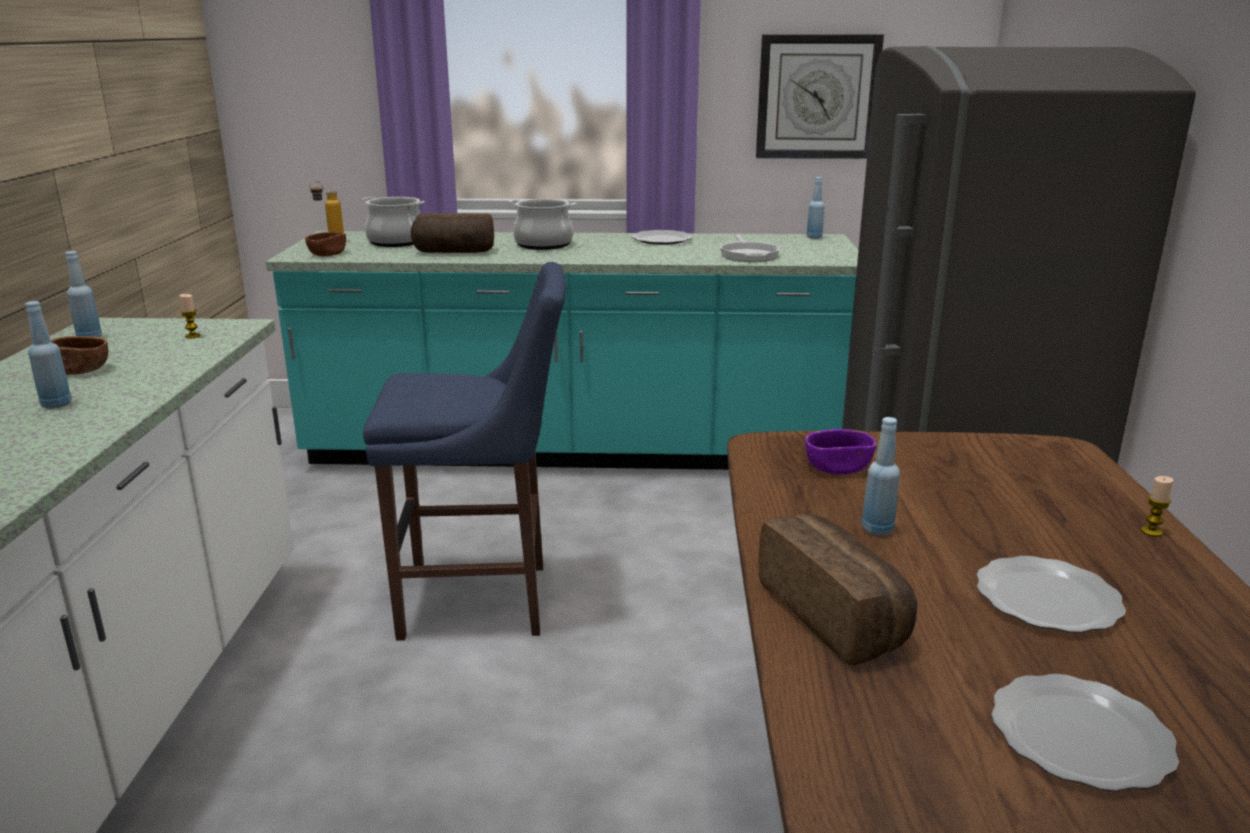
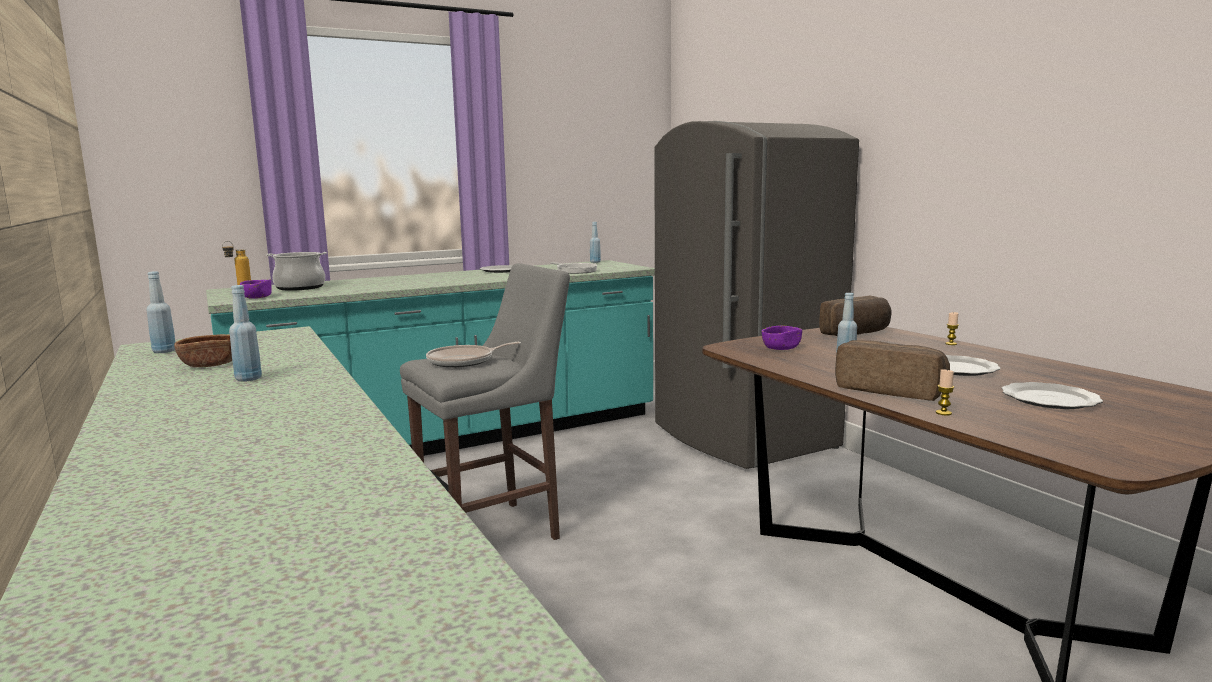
camera: 30 degrees left, 10 degrees down
candle [179,294,201,339] -> candle moved to [936,369,954,415]
brown bowl [305,232,346,256] -> purple bowl [240,279,272,299]
blue stool [363,262,566,641] -> grey stool [400,263,570,540]
bread [411,213,494,253] -> bread moved to [819,296,892,336]
cooking pot [509,199,576,250] -> none
wall clock [756,34,884,159] -> none
none -> frying pan [426,342,521,367]

